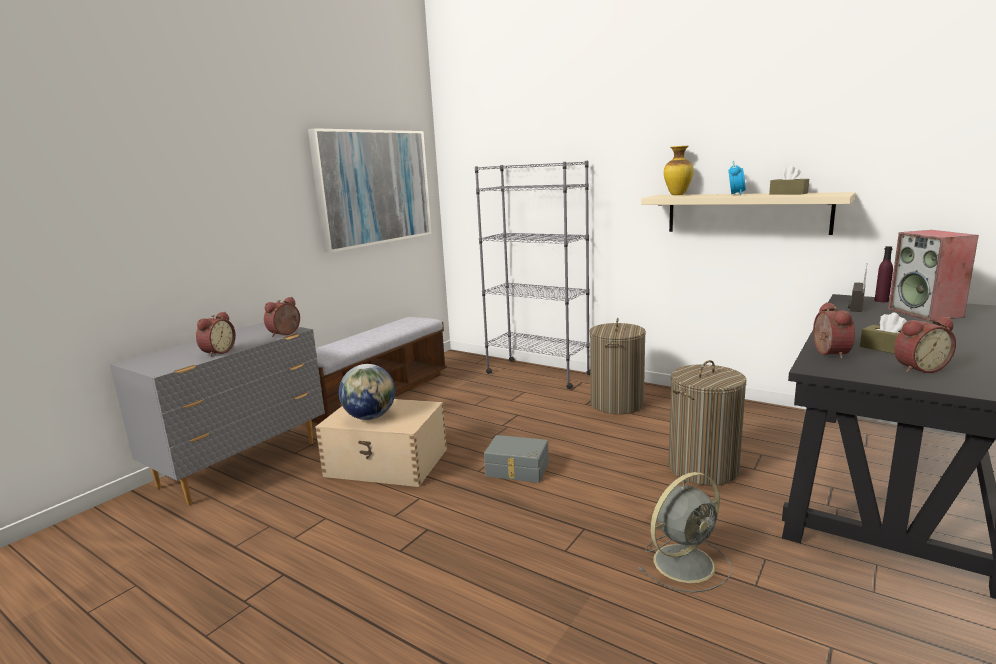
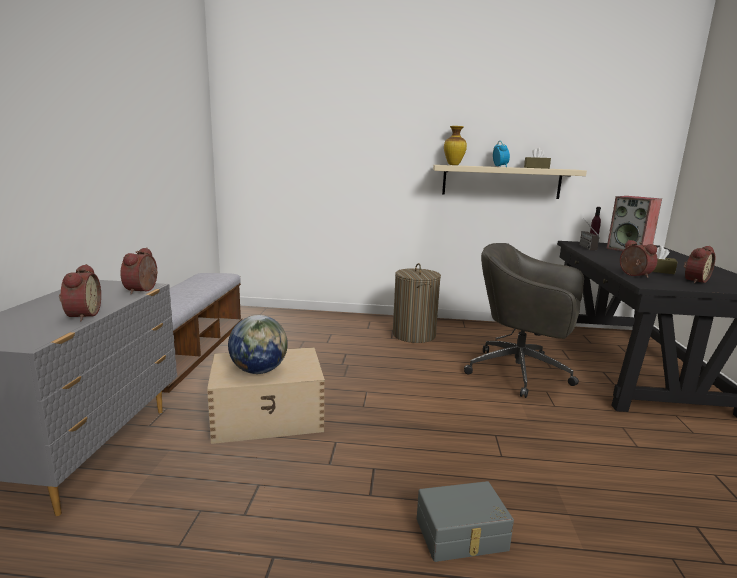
camera: 30 degrees left, 0 degrees up
picture [308,128,432,253] -> none
grey bookcase [475,161,590,389] -> none
grey storage box [484,435,549,483] -> grey storage box moved to [417,481,514,562]
grey fan [638,472,731,593] -> none
laundry basket [668,360,747,485] -> grey office chair [464,243,584,398]

